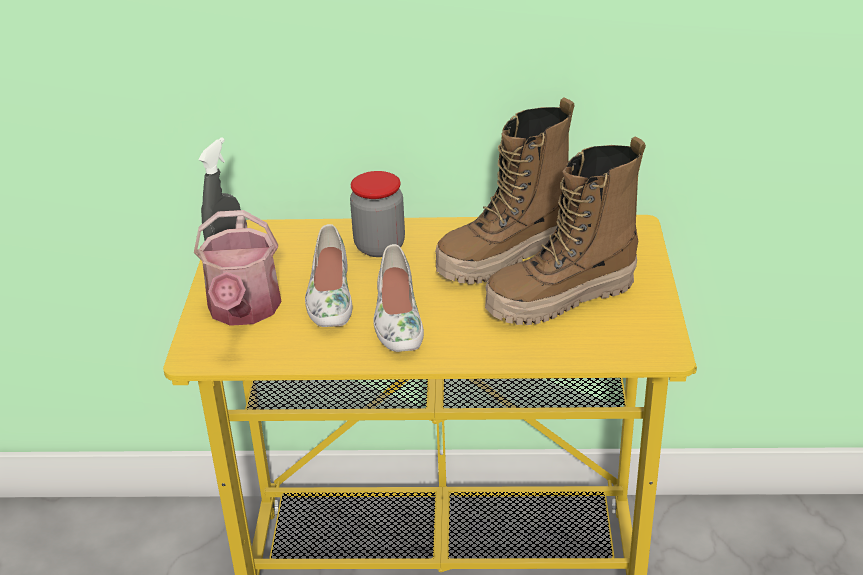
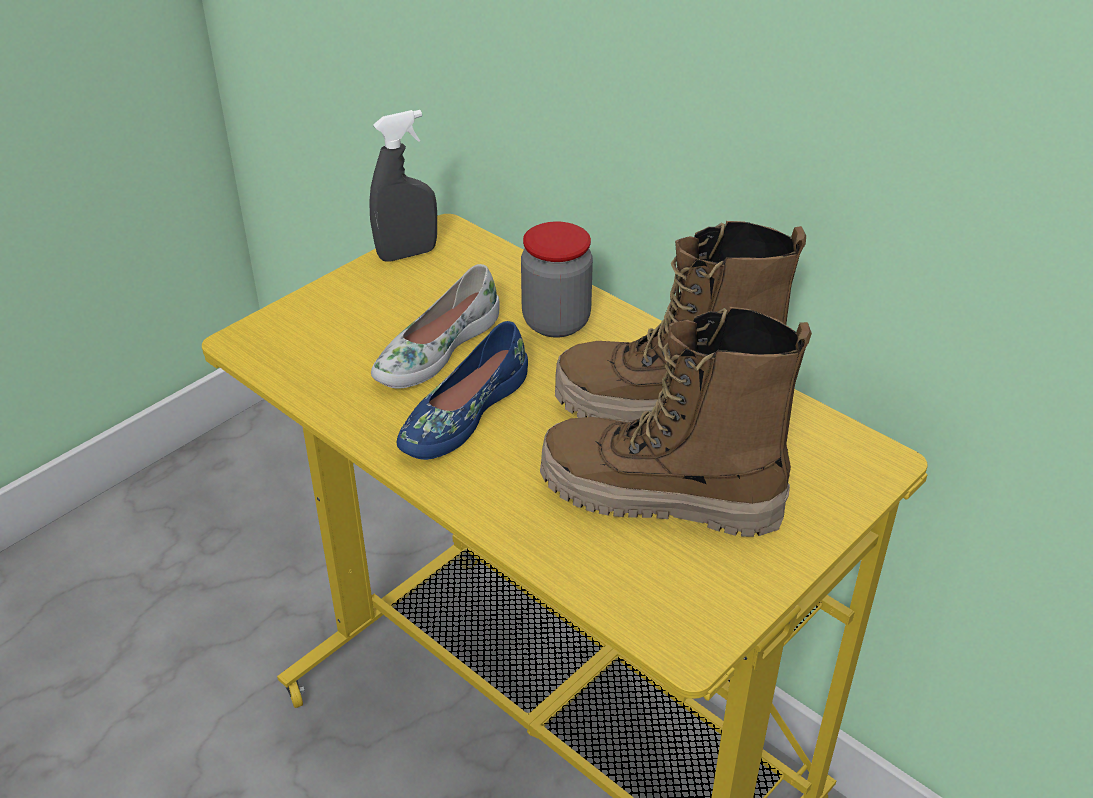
camera: 40 degrees right, 5 degrees up
watering can [194,210,282,326] -> none
white shoe [373,244,424,352] -> blue shoe [397,321,528,460]

